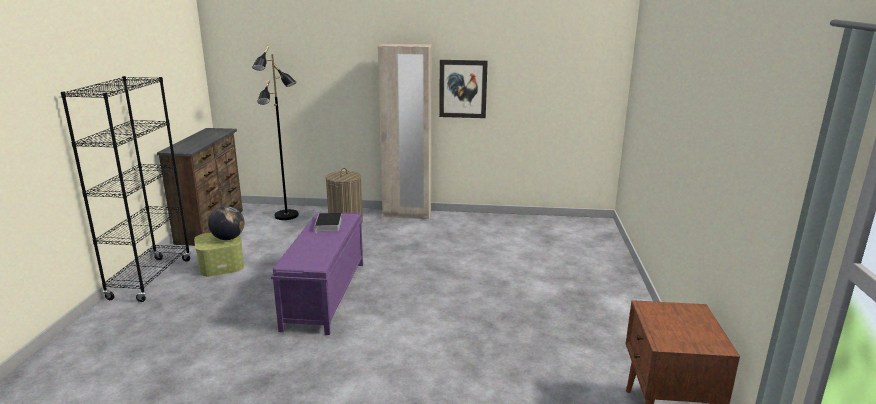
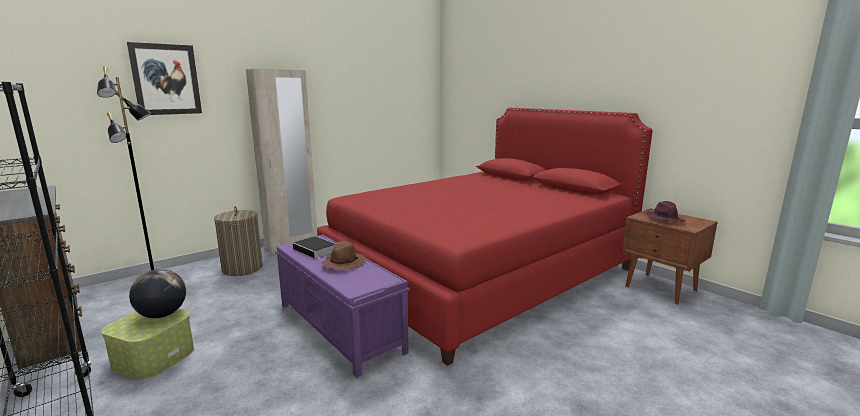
camera: 45 degrees left, 5 degrees down
picture [439,60,488,118] -> picture moved to [127,42,202,115]
none -> red bed [317,108,653,366]
none -> brown hat [321,241,366,270]
none -> purple hat [646,201,685,222]

